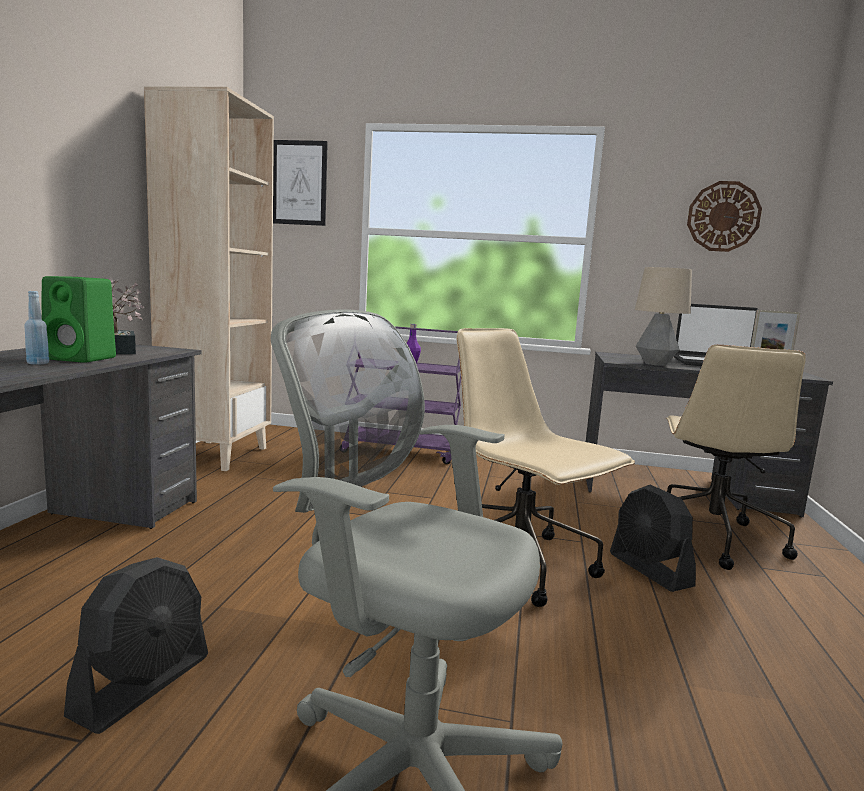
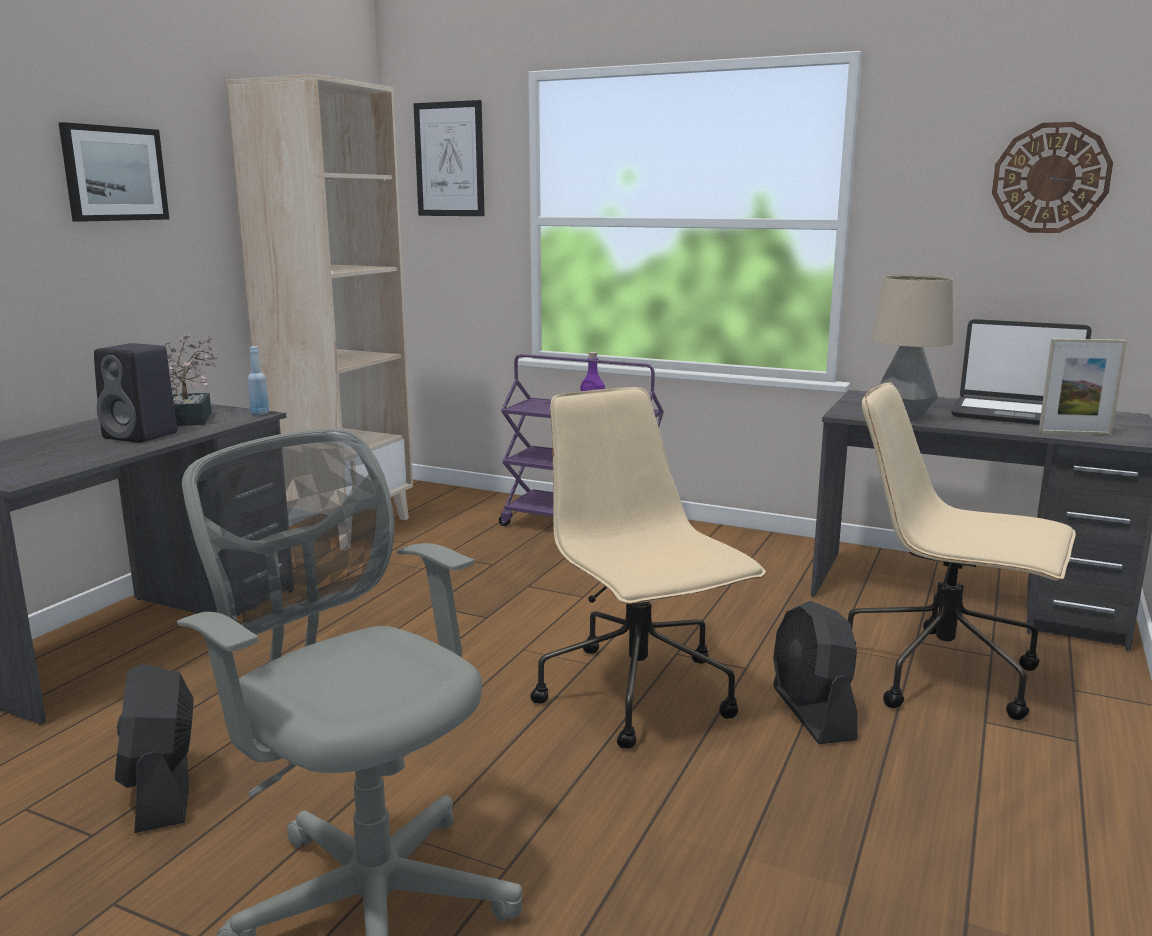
camera: 15 degrees right, 5 degrees up
blue bottle [24,291,49,365] -> blue bottle moved to [248,346,269,415]
green speaker [42,276,116,363] -> black speaker [94,343,177,443]
black fan [64,557,208,734] -> black fan turned 120 degrees clockwise [115,664,193,833]
beige office chair [666,345,806,570] -> beige office chair turned 90 degrees clockwise [848,382,1076,720]
none -> picture [59,122,169,222]

